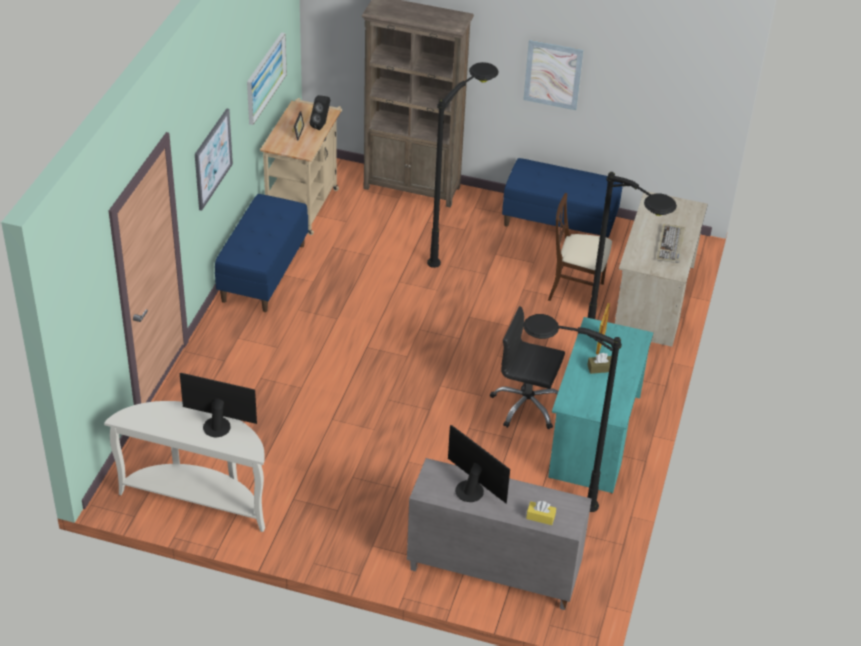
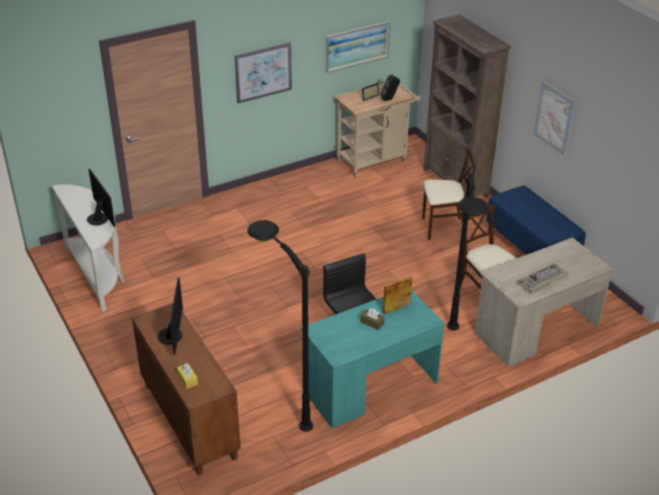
camera: 45 degrees right, 5 degrees down
blue bench [215,194,308,312] -> none
grey cabinet [407,458,592,610] -> brown cabinet [132,303,241,476]
black floor lamp [427,62,499,268] -> beige chair [422,147,476,240]

